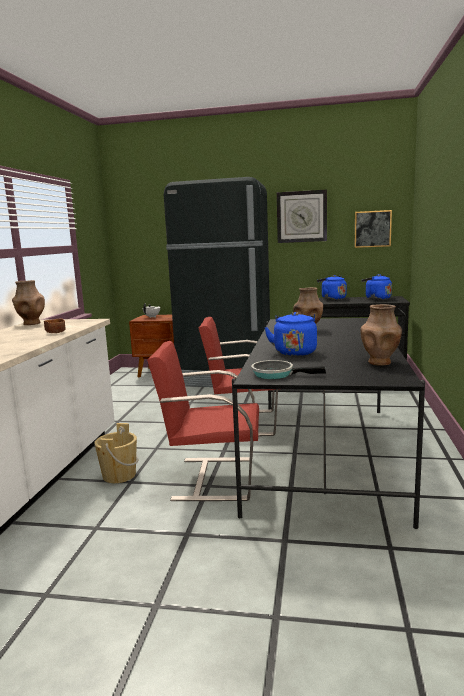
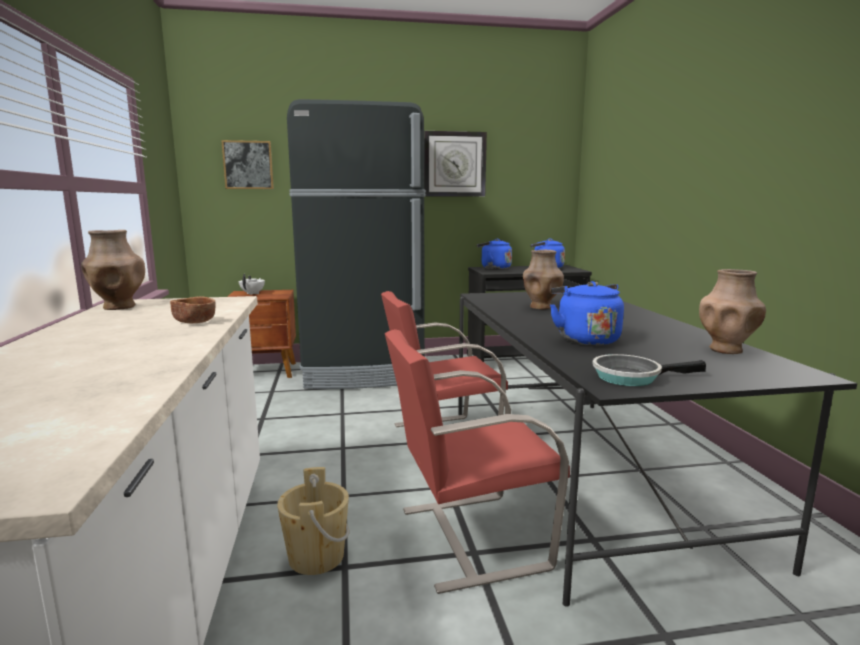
camera: 20 degrees left, 0 degrees up
picture [355,210,392,248] -> picture moved to [221,140,274,189]

